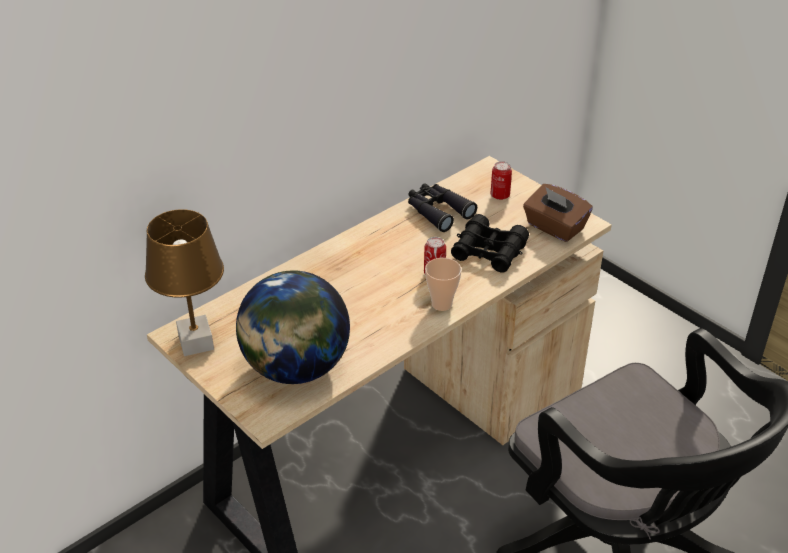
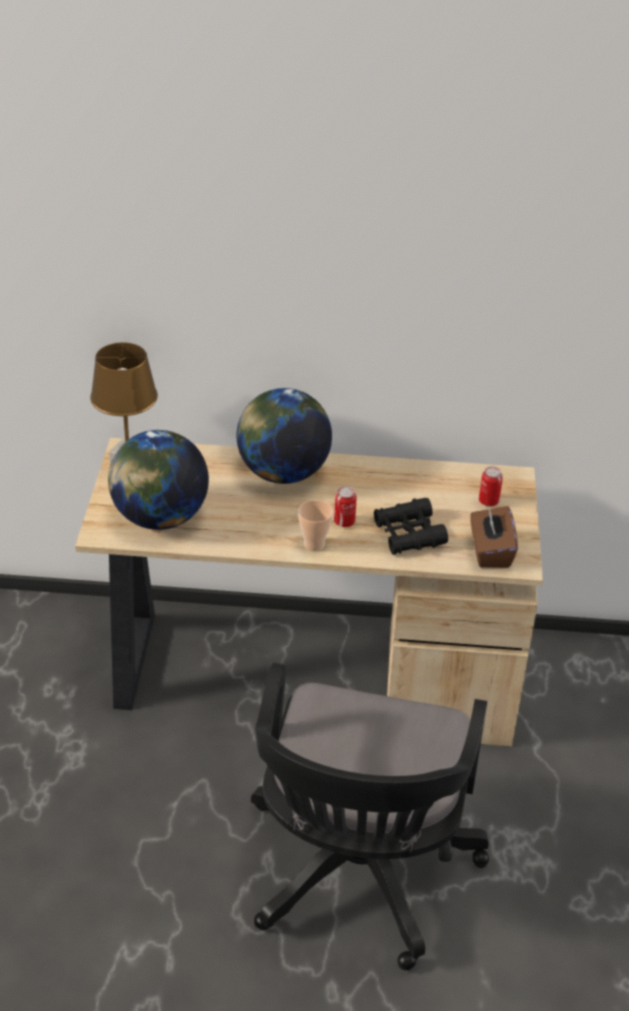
camera: 45 degrees right, 0 degrees up
black binoculars [408,183,477,232] -> none
none -> globe [236,388,332,484]

